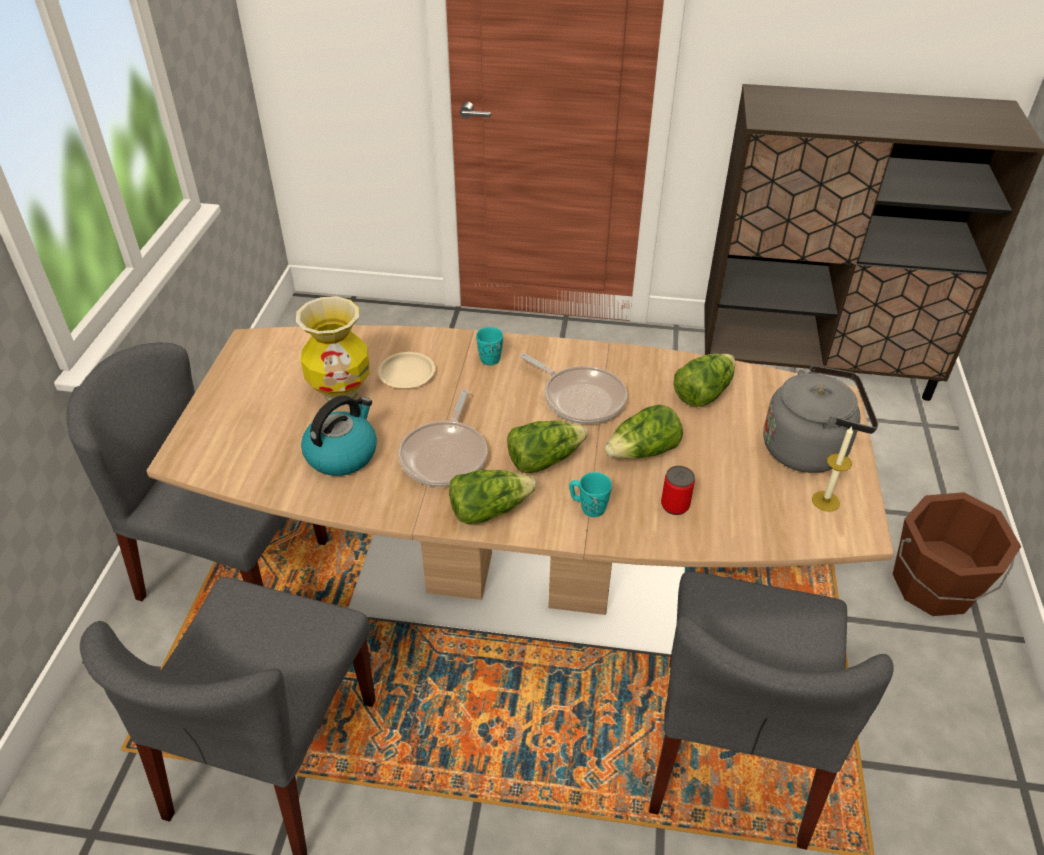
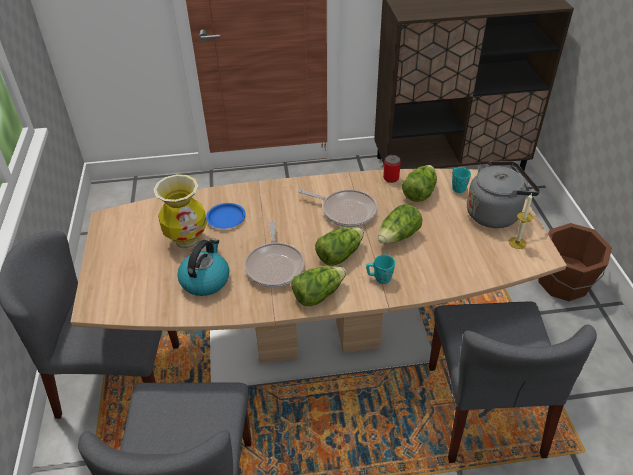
camera: 15 degrees left, 0 degrees up
beige plate [378,352,435,388] -> blue plate [206,203,246,229]
turquoise mug [476,327,503,366] -> turquoise mug moved to [452,167,471,193]
can [661,466,695,515] -> can moved to [383,155,401,183]

